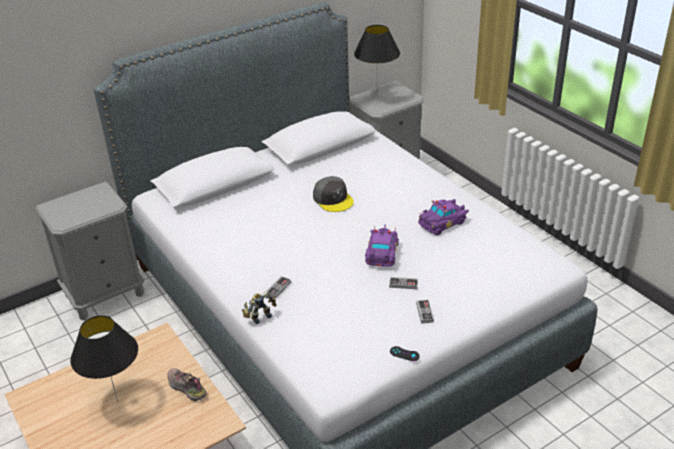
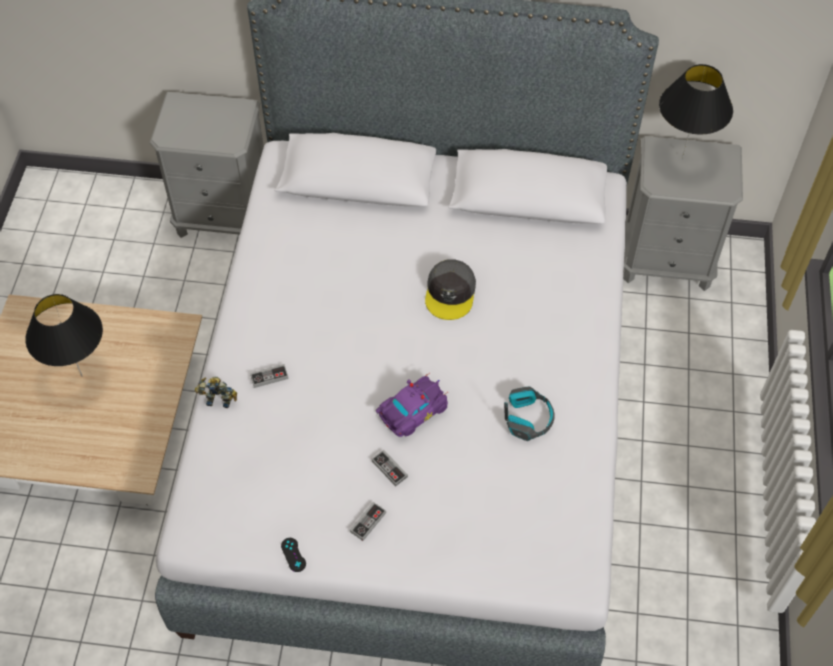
camera: 40 degrees right, 20 degrees up
shoe [167,368,207,401] -> none
purple toy car [418,199,469,235] -> headphones [504,387,555,441]

